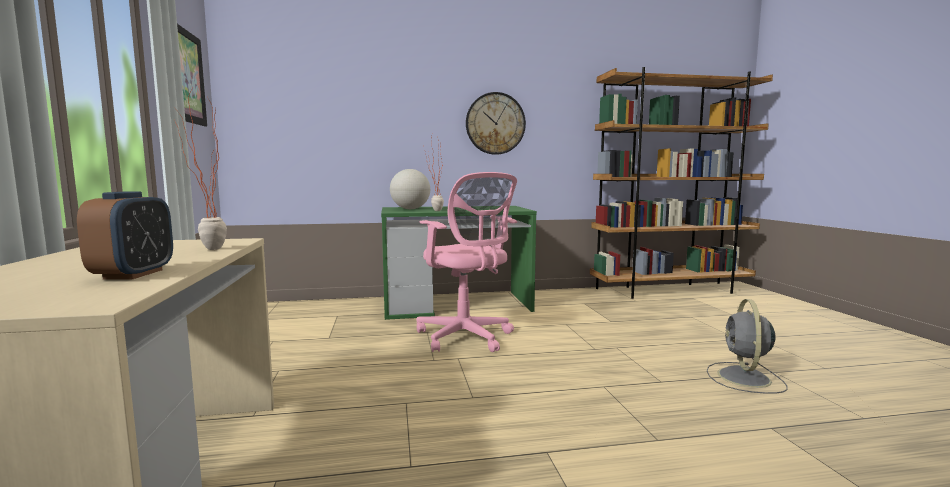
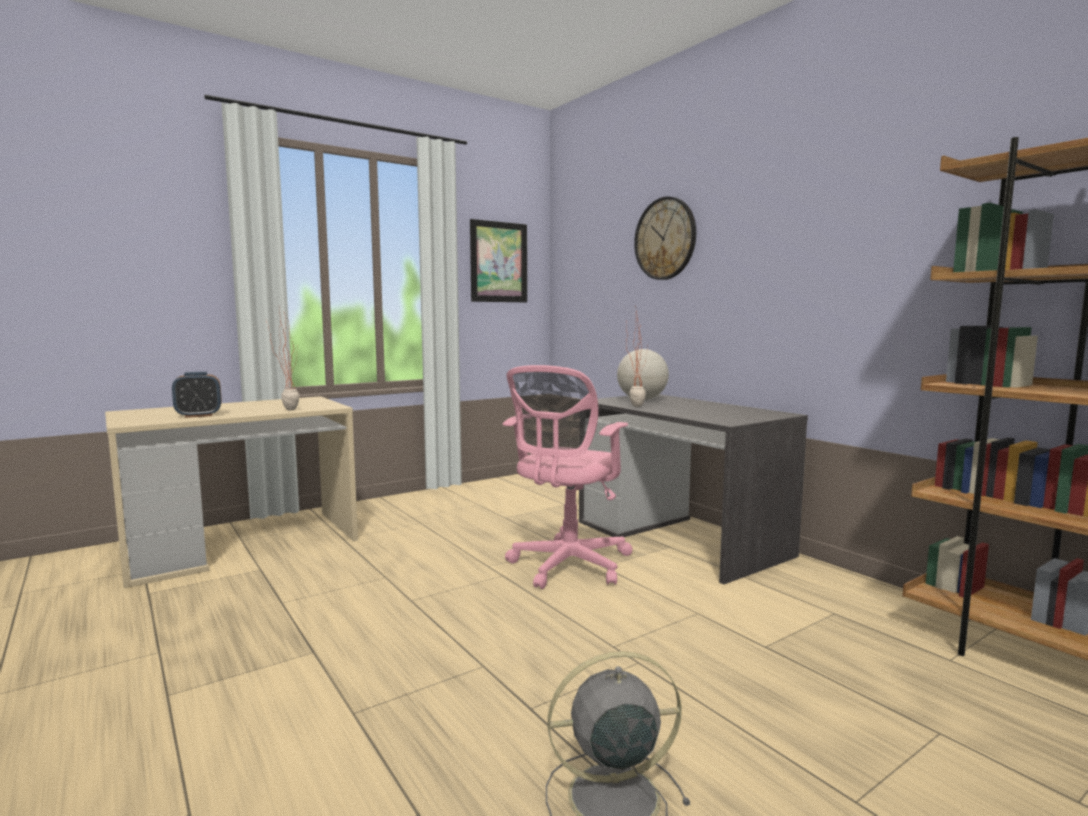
camera: 65 degrees right, 0 degrees up
green desk [381,206,537,320] -> grey desk [579,394,808,585]
wall clock [466,92,526,155] -> wall clock moved to [634,197,696,280]

